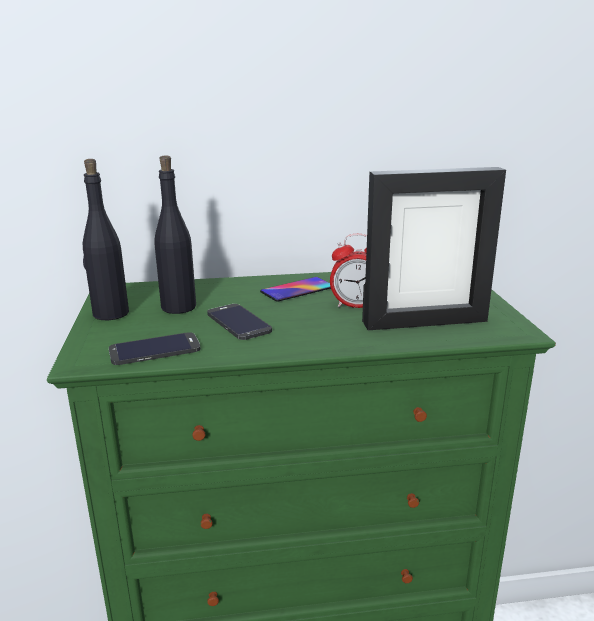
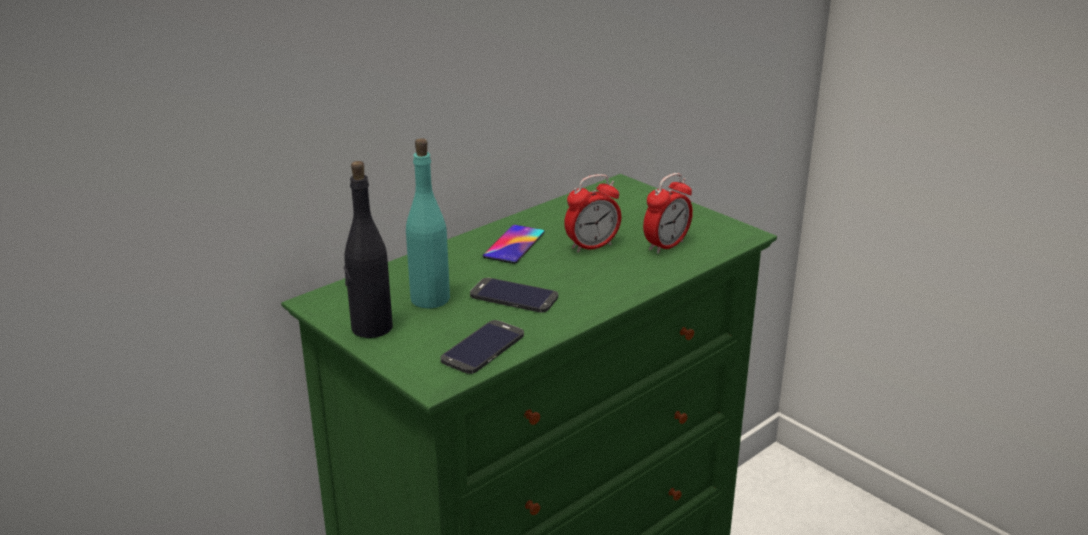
camera: 35 degrees left, 5 degrees up
black bottle [154,155,196,314] -> turquoise bottle [406,138,450,309]
picture frame [362,167,506,330] -> alarm clock [643,173,693,254]

